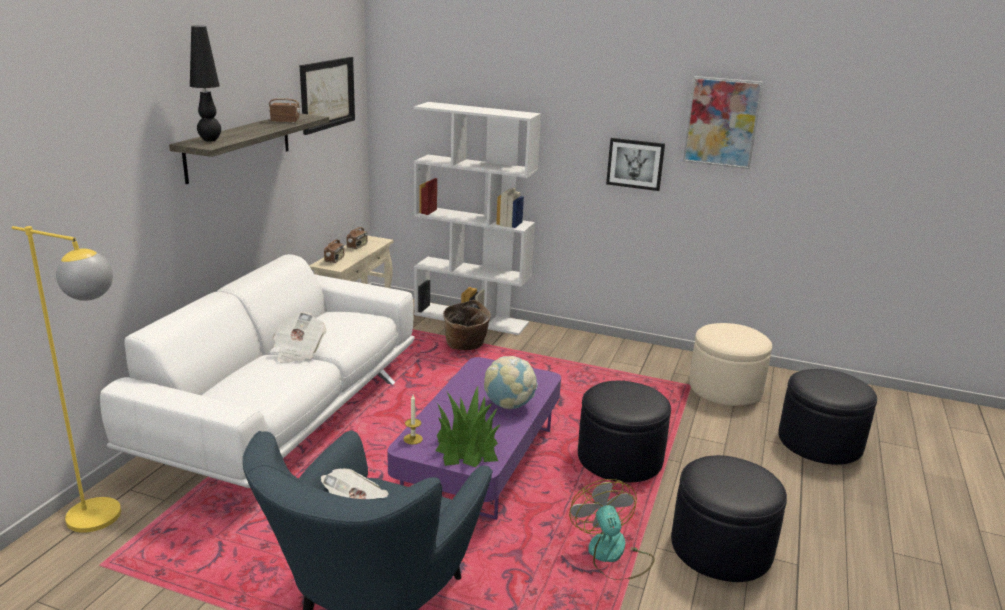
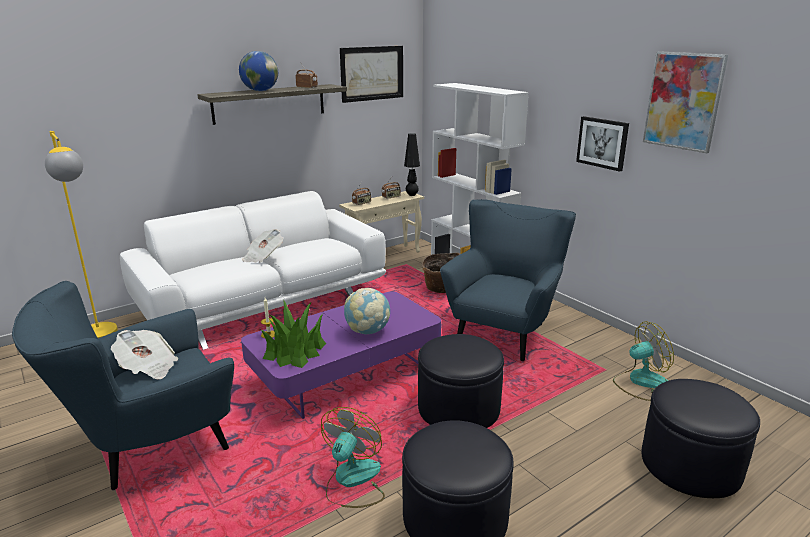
camera: 35 degrees right, 0 degrees up
black table lamp [190,26,221,141] -> black table lamp moved to [404,133,420,196]
beige ottoman [689,323,772,406] -> fan [613,321,674,401]
none -> globe [239,51,278,91]
none -> blue armchair [440,199,576,361]

